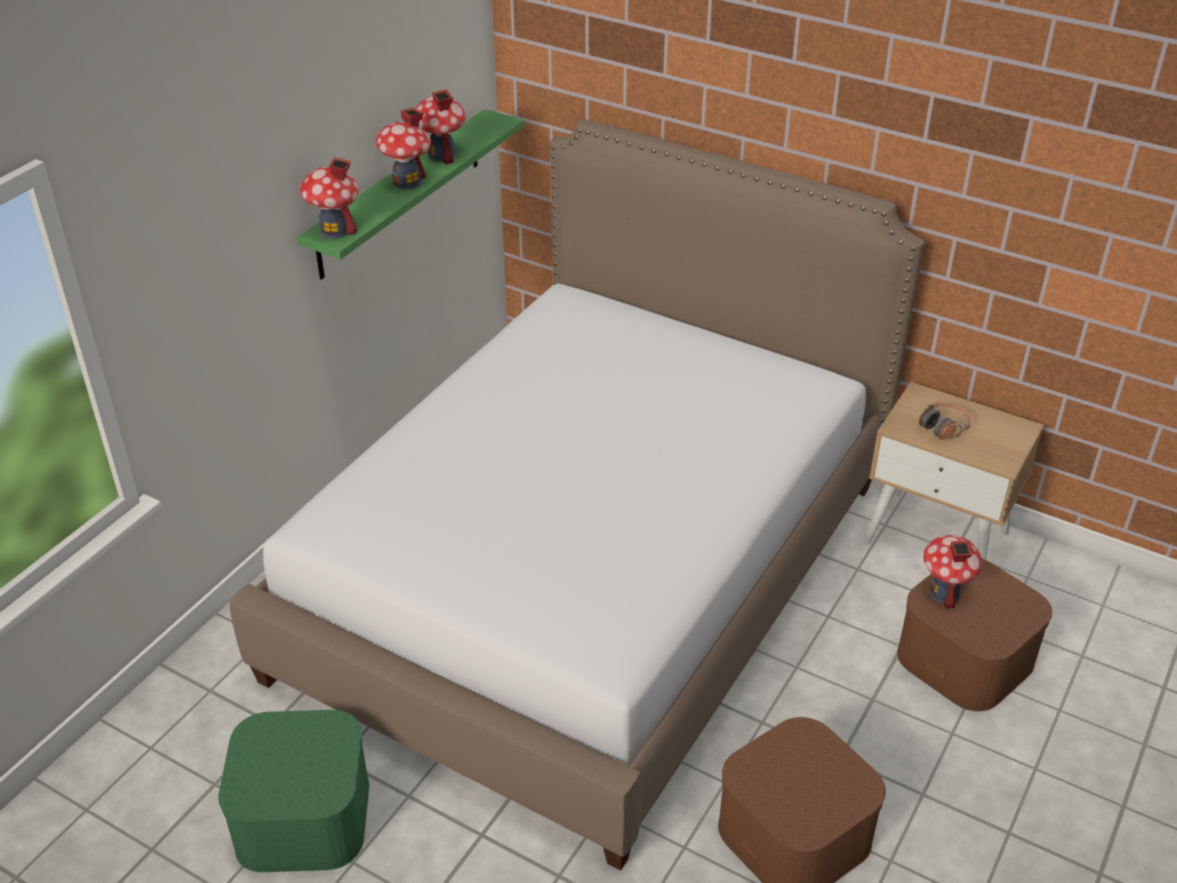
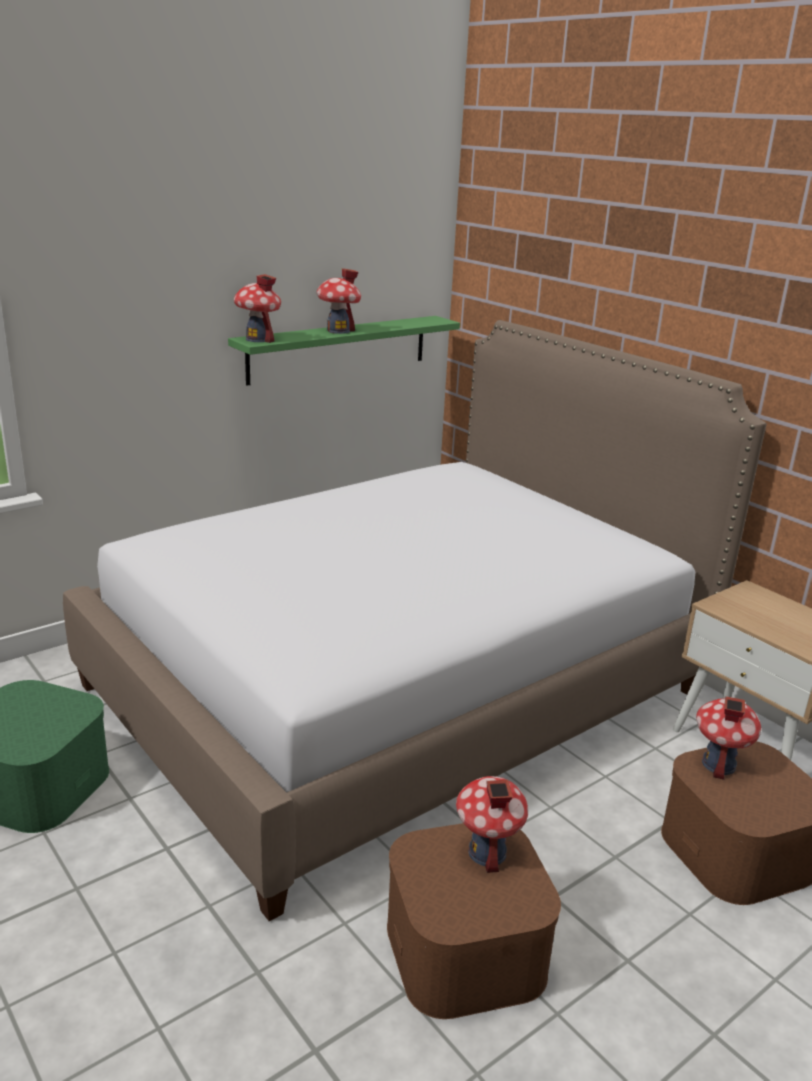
camera: 20 degrees right, 15 degrees down
toy house [416,89,465,164] -> toy house moved to [456,776,528,873]
headphones [919,402,971,440] -> none

